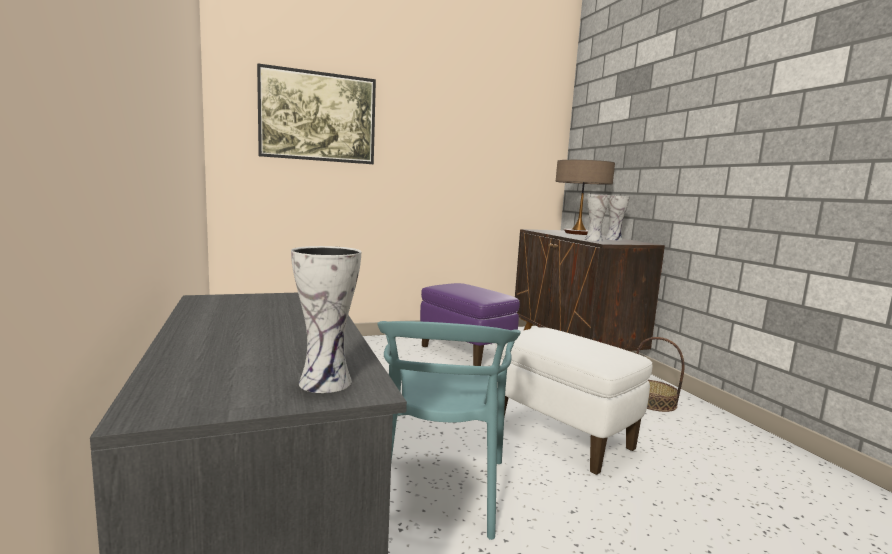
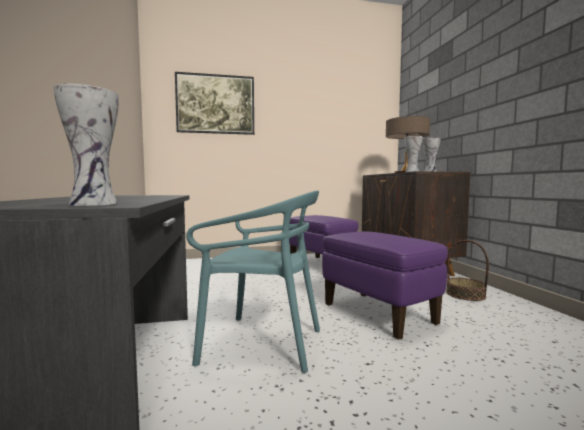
camera: 10 degrees right, 5 degrees down
turquoise chair [377,321,521,540] -> turquoise chair turned 90 degrees counterclockwise [186,191,320,373]
white ottoman [495,327,653,475] -> purple ottoman [322,231,448,340]

